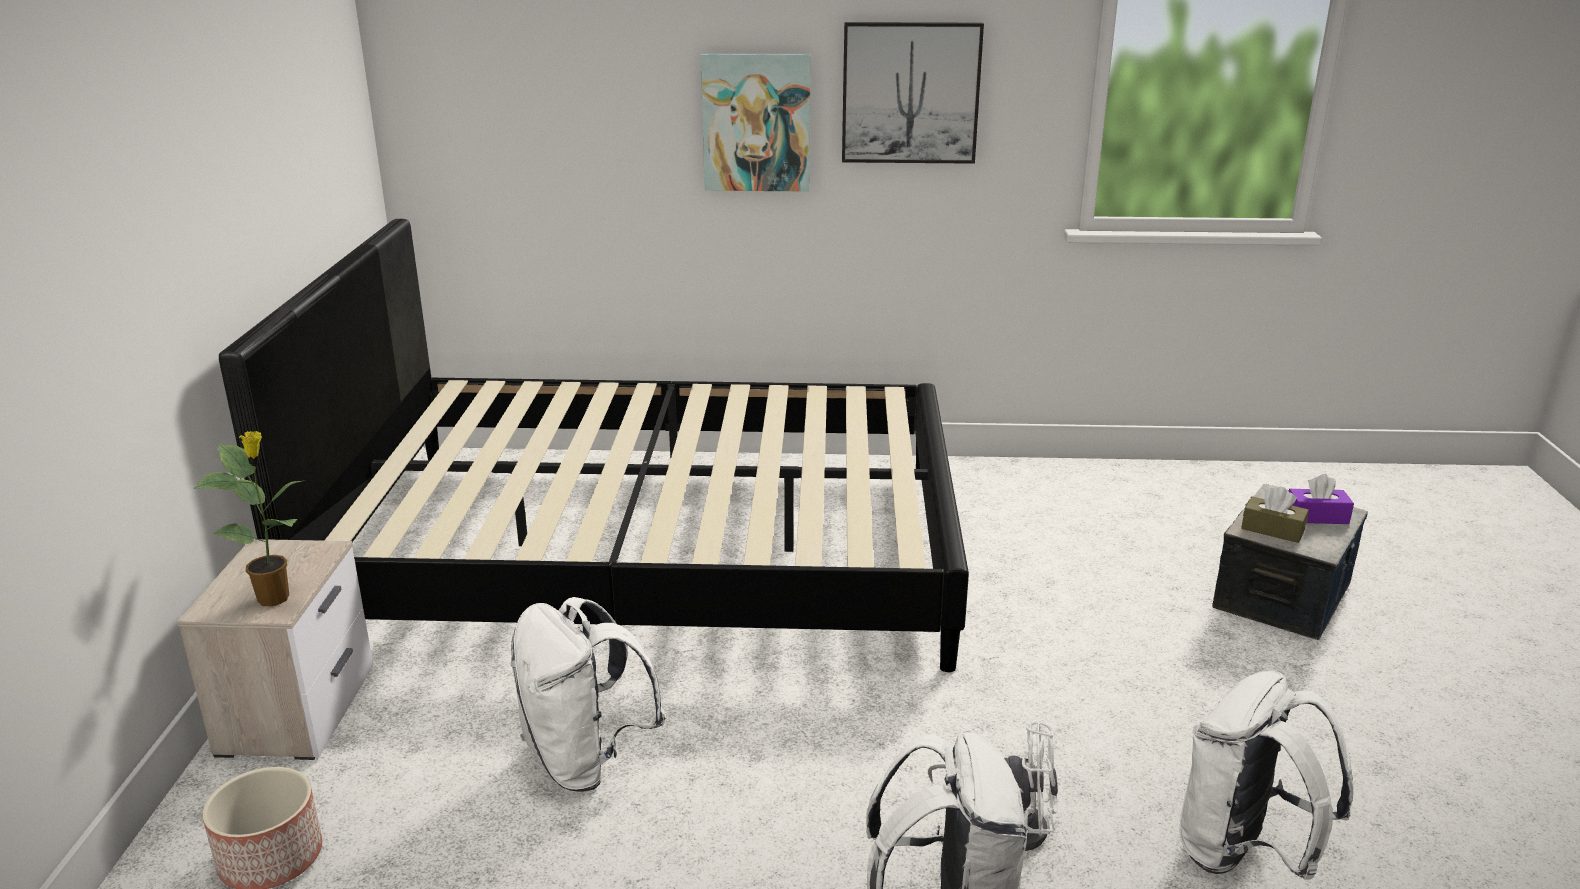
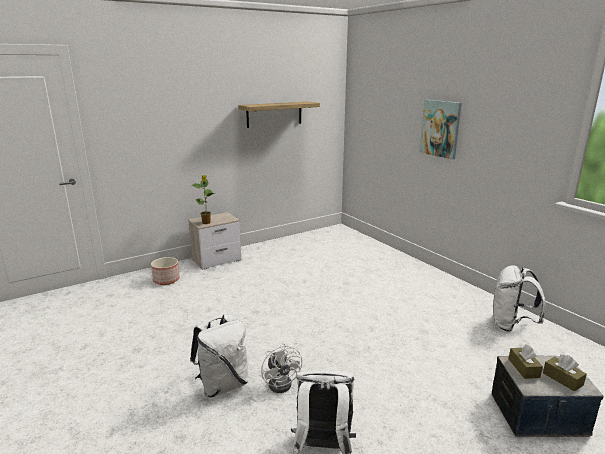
camera: 55 degrees right, 5 degrees down
black bed [219,219,969,672] -> none
white backpack [510,597,666,792] -> white backpack moved to [493,265,546,332]
picture [842,22,984,164] -> none
purple tissue box [1288,474,1354,524] -> brown tissue box [543,355,587,391]
none -> shelf [238,101,320,128]

